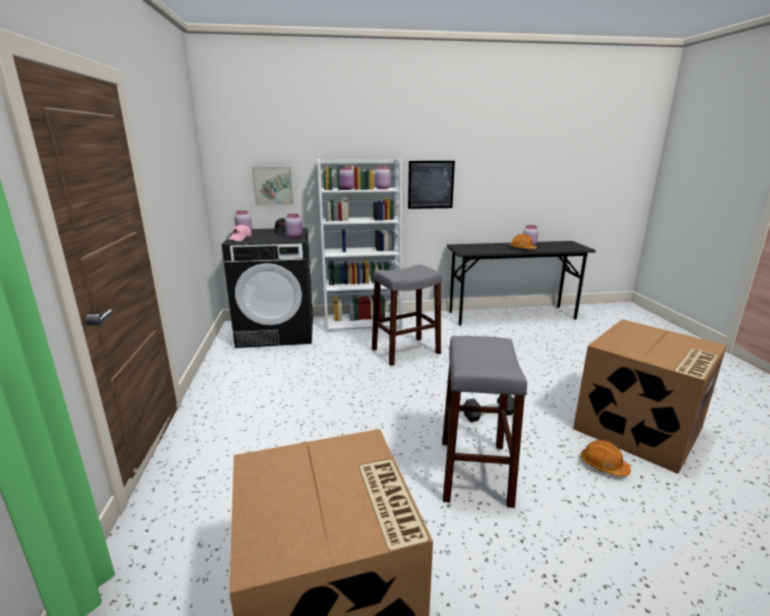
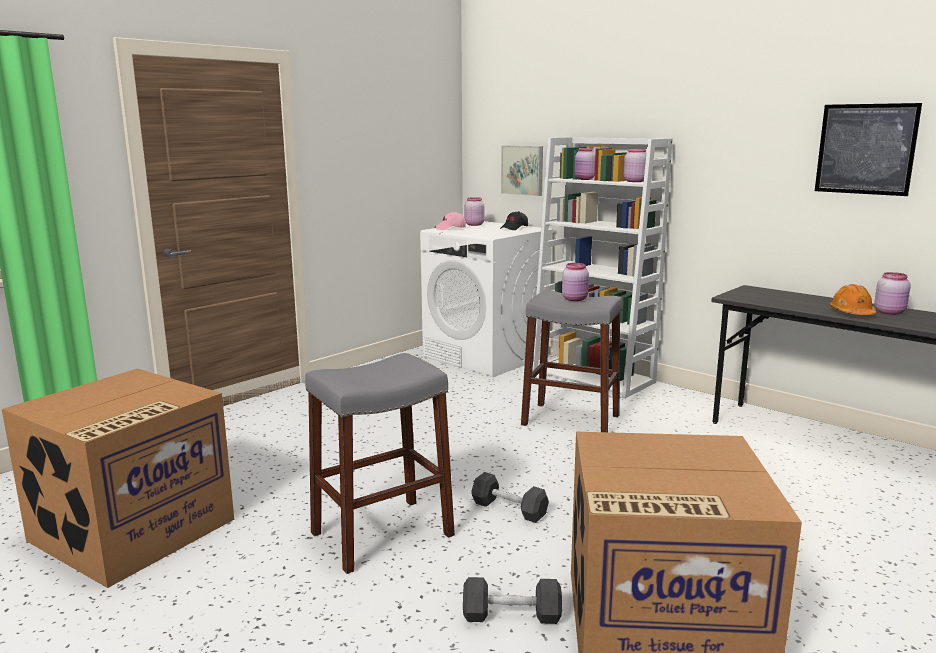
camera: 50 degrees right, 5 degrees down
black washing machine [222,228,313,348] -> white washing machine [420,221,554,377]
pink jar [285,214,303,238] -> pink jar moved to [562,263,589,301]
picture [408,161,455,209] -> picture moved to [815,103,922,196]
orange hard hat [581,440,631,477] -> black dumbbell [463,577,562,624]

